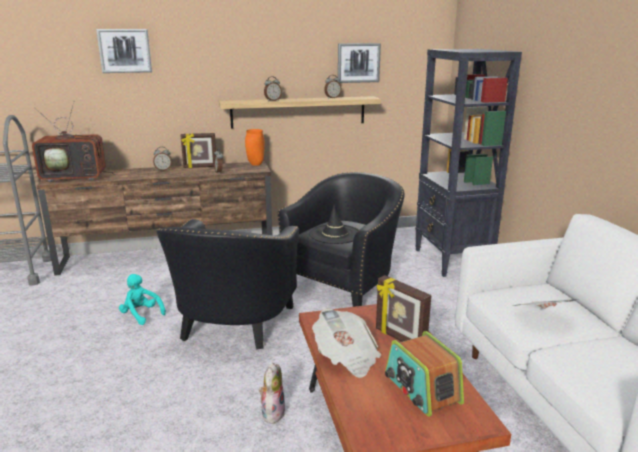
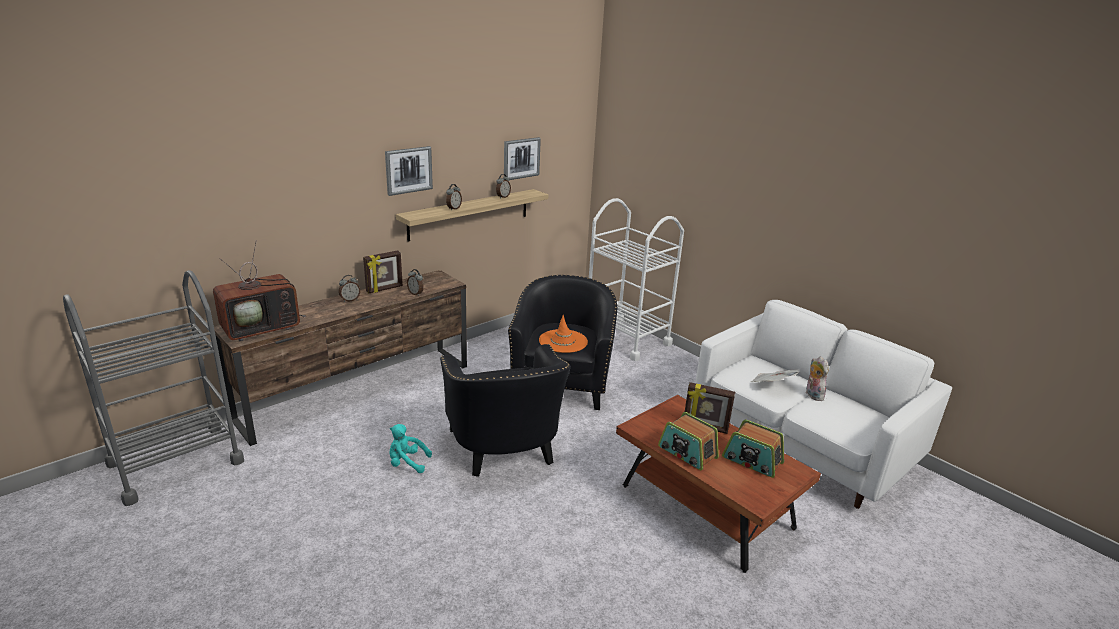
camera: 30 degrees left, 5 degrees up
picture [96,29,152,73] -> picture moved to [385,146,433,196]
orange vase [245,129,265,166] -> none
plush toy [259,363,286,424] -> plush toy moved to [806,356,829,401]
black hat [309,204,359,244] -> orange hat [539,315,588,353]
newspaper [312,308,381,378] -> radio [658,412,719,470]
black bookcase [415,49,522,277] -> white cart [589,198,684,361]

